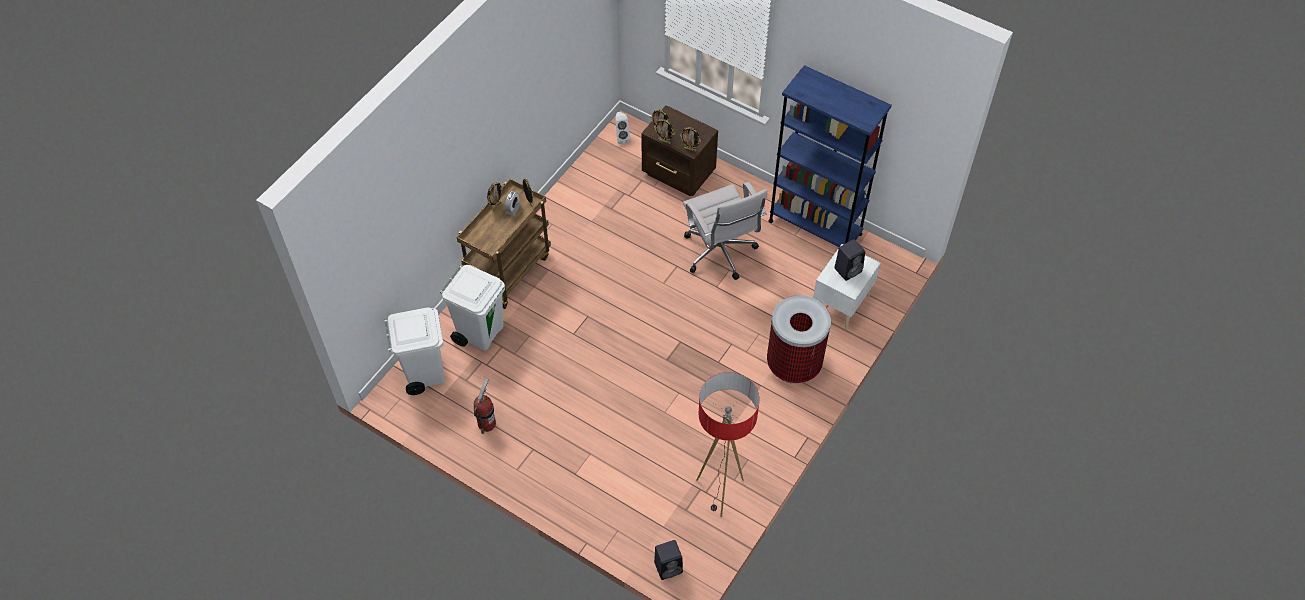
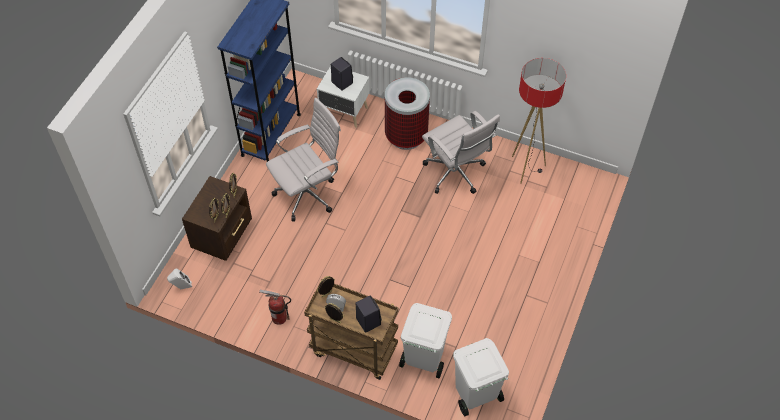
camera: 100 degrees left, 0 degrees up
fire extinguisher [474,378,496,434] -> fire extinguisher moved to [259,290,291,325]
black speaker [654,540,683,580] -> black speaker moved to [355,295,382,333]
none -> white office chair [422,111,500,194]

